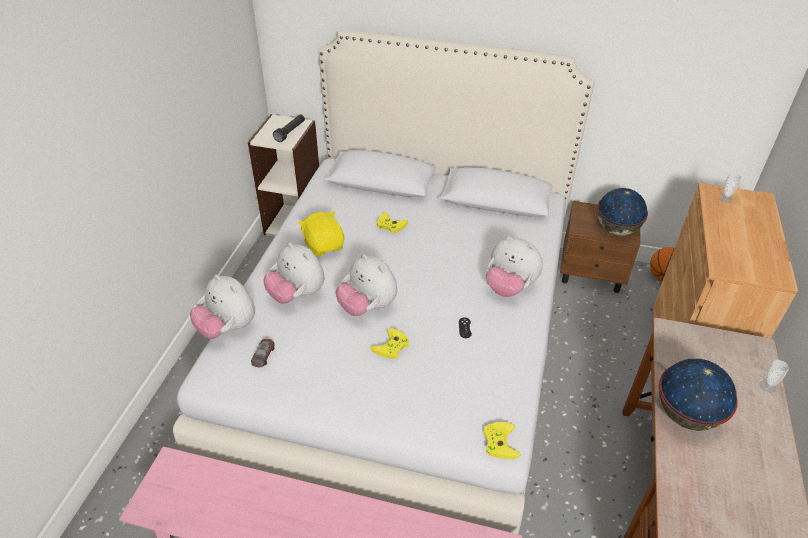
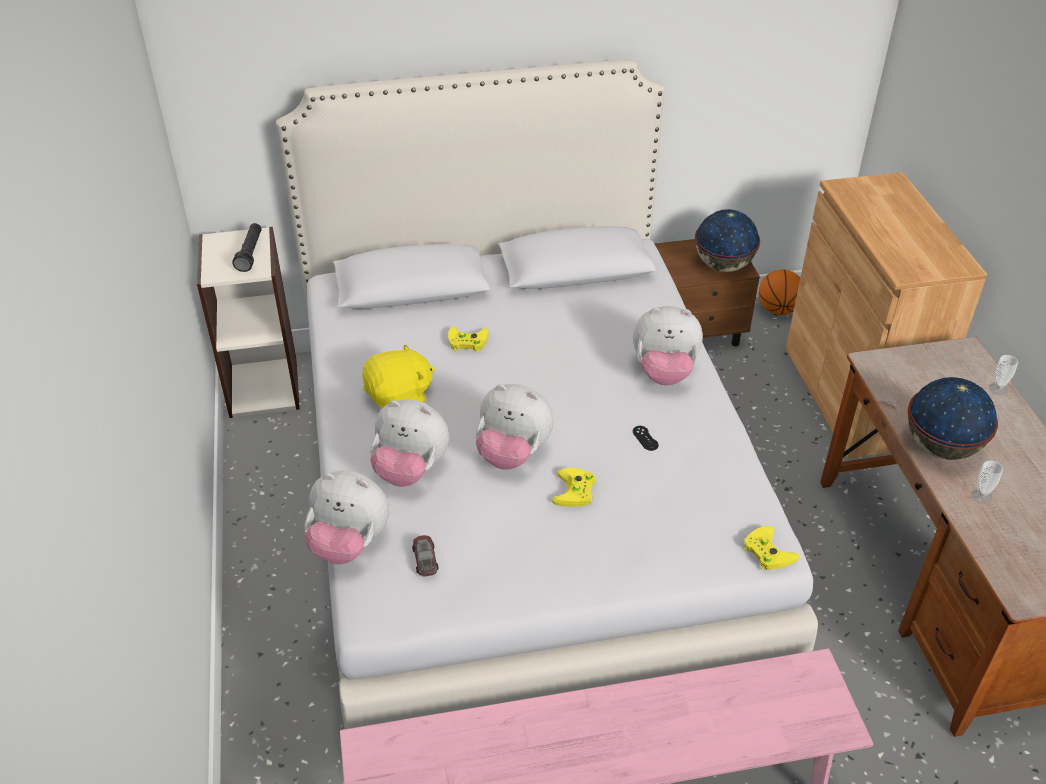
camera: 25 degrees left, 0 degrees up
yellow plush toy [298,211,344,257] -> yellow plush toy turned 120 degrees clockwise [362,343,435,408]
cup [719,173,741,203] -> cup moved to [971,461,1003,504]

